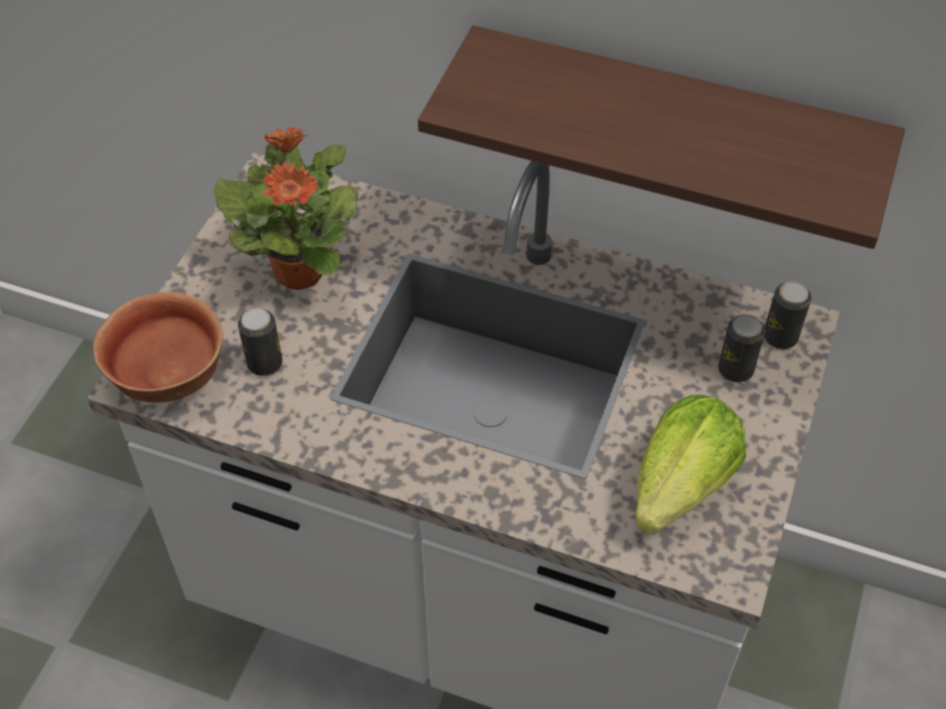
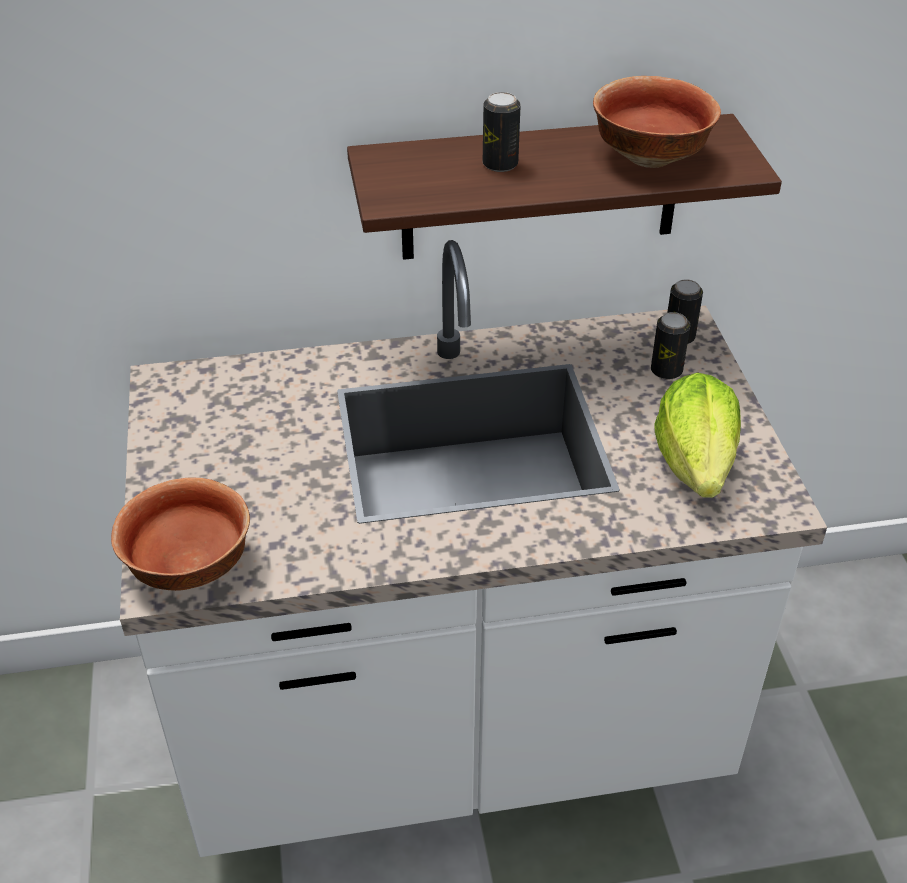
camera: 30 degrees left, 10 degrees down
potted plant [214,127,358,290] -> none
can [238,308,282,376] -> can moved to [483,92,521,172]
none -> bowl [593,76,721,168]

